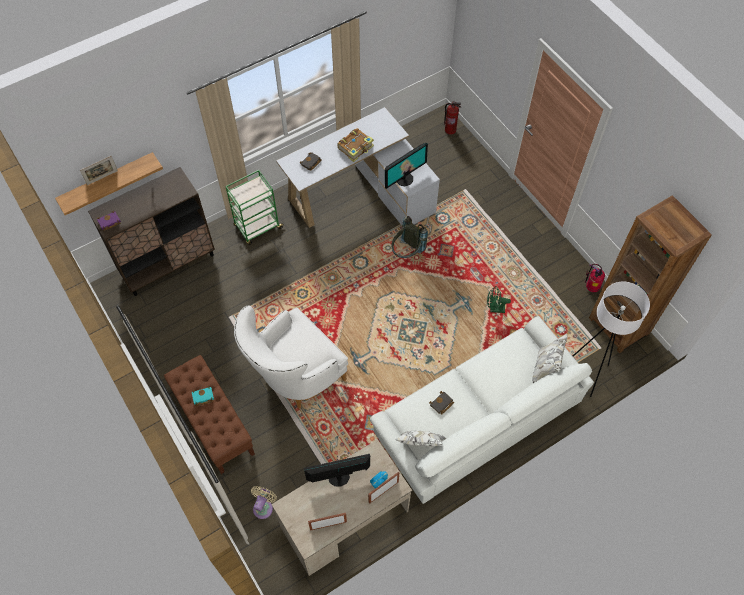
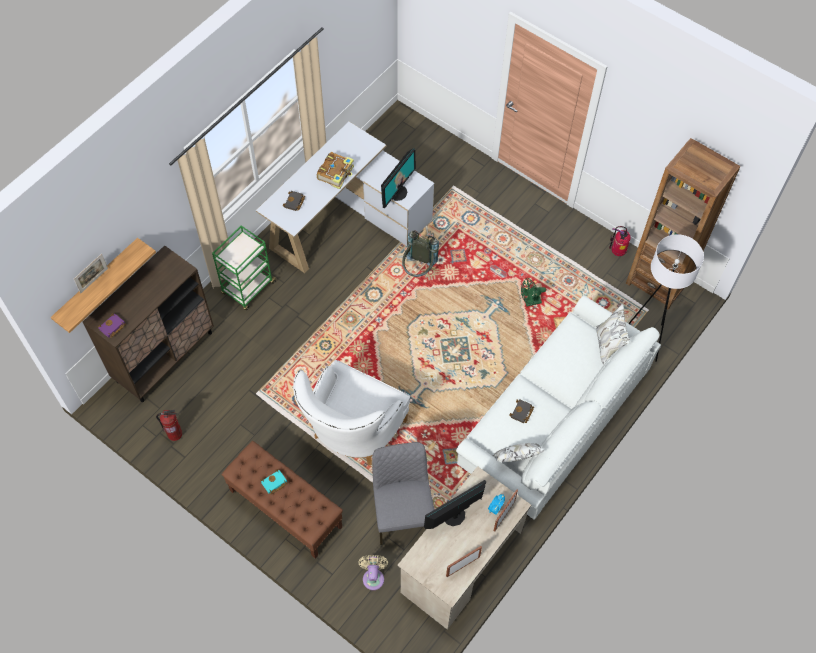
camera: 20 degrees left, 0 degrees up
fire extinguisher [444,101,461,135] -> fire extinguisher moved to [156,410,182,441]
none -> grey chair [372,442,435,545]

